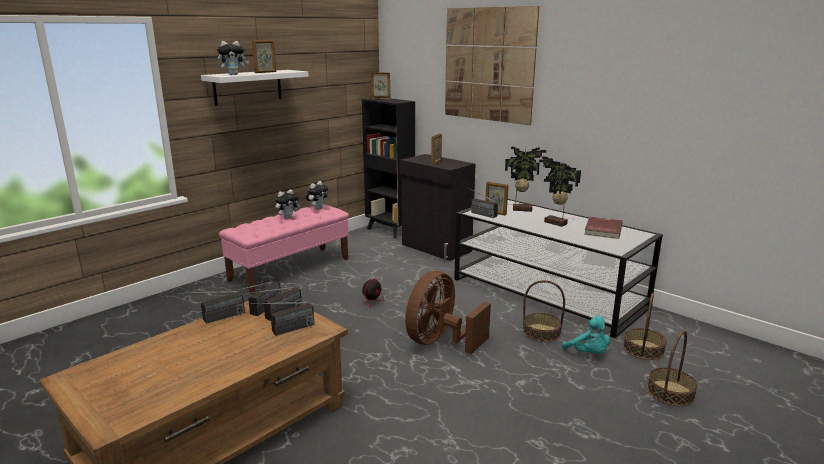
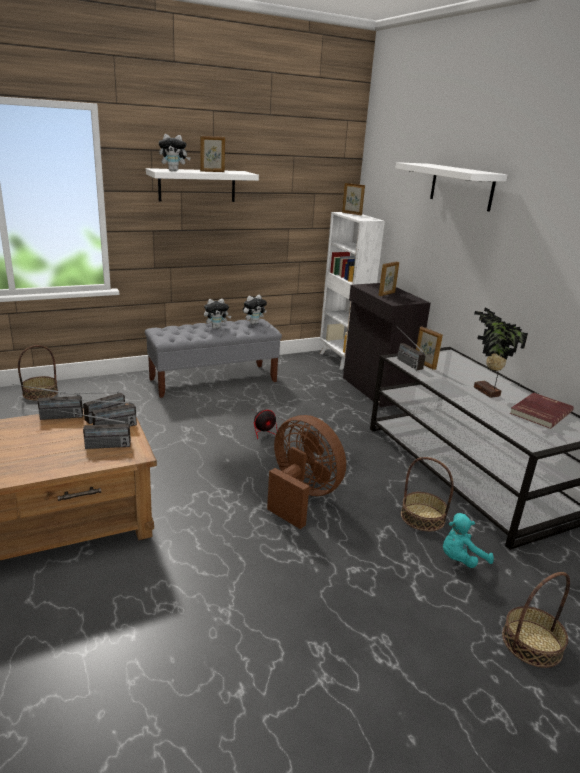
camera: 20 degrees right, 5 degrees up
pink bench [219,204,349,295] -> grey bench [145,319,282,398]
black bookcase [362,98,415,239] -> white bookcase [320,212,385,370]
brown fan [405,271,491,354] -> brown fan turned 75 degrees clockwise [267,415,346,529]
picture [445,6,539,125] -> white shelf [395,162,508,212]
potted plant [505,146,547,212] -> none
turquoise plush toy [562,316,610,354] -> turquoise plush toy turned 75 degrees clockwise [443,513,494,568]
basket [623,293,667,360] -> basket moved to [18,345,58,401]

